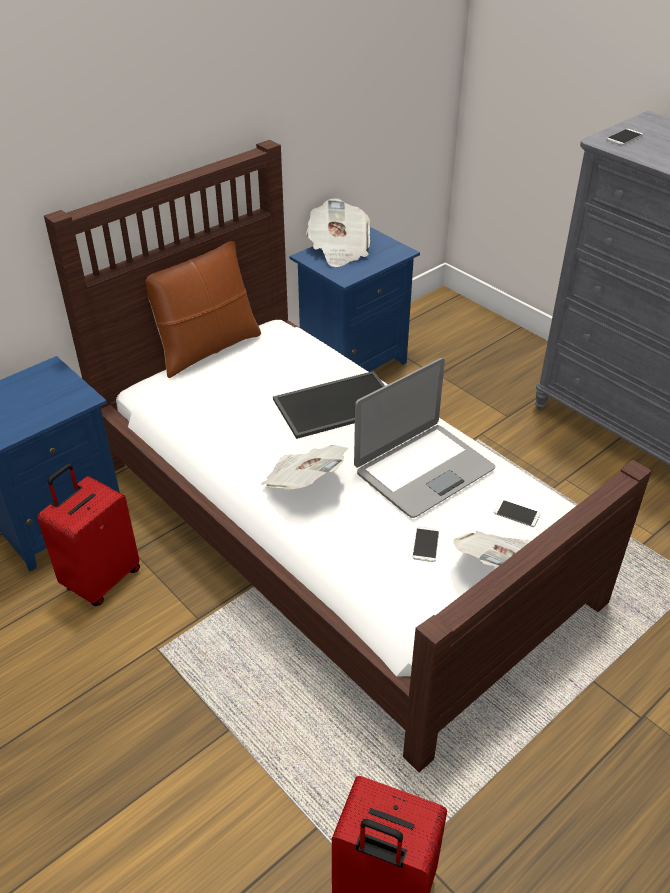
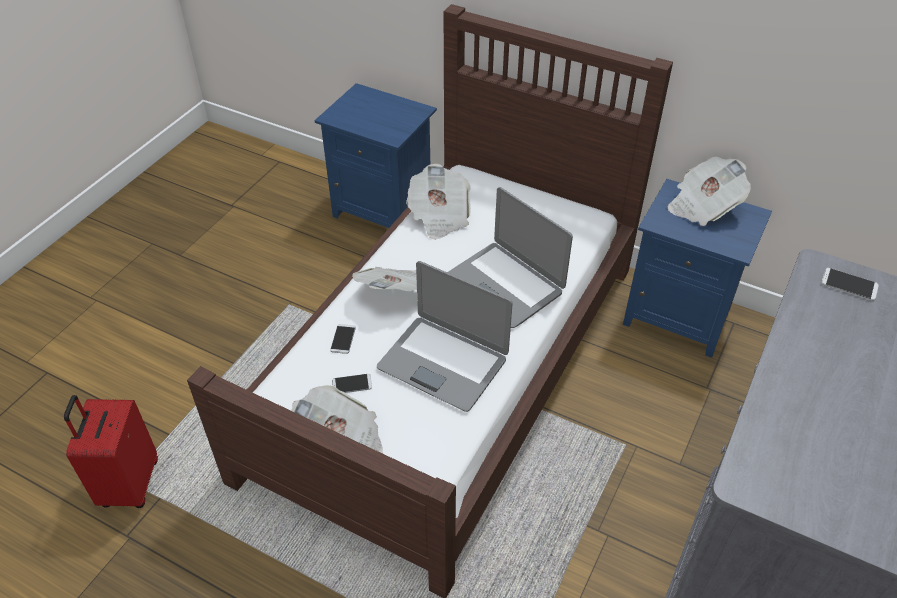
camera: 70 degrees right, 5 degrees up
red suitcase [37,464,140,606] -> none
brown pillow [146,241,261,378] -> none
tray [273,371,385,439] -> laptop [448,187,573,328]
phone [494,500,540,527] -> phone moved to [330,324,356,354]
none -> newspaper [406,164,471,240]

